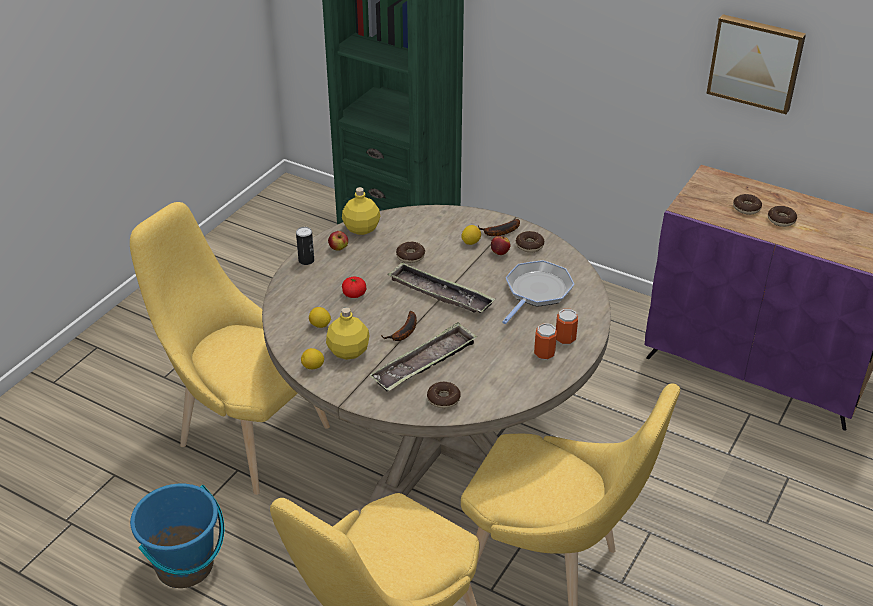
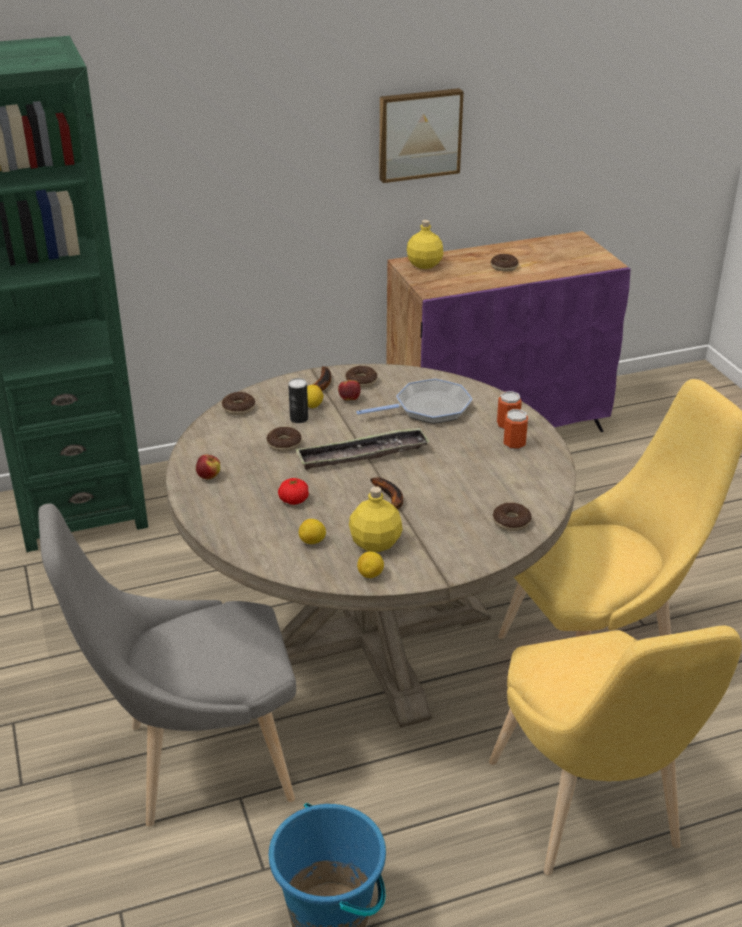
camera: 50 degrees left, 5 degrees down
yellow chair [130,202,330,495] -> grey chair [38,503,296,826]
can [296,227,314,265] -> can moved to [288,378,308,423]
yellow bottle [342,187,380,235] -> yellow bottle moved to [407,220,443,269]
tray [370,322,477,392] -> none
frying pan [502,260,574,324] -> frying pan turned 90 degrees clockwise [356,379,472,424]
donut [733,194,762,215] -> donut moved to [222,392,255,415]

